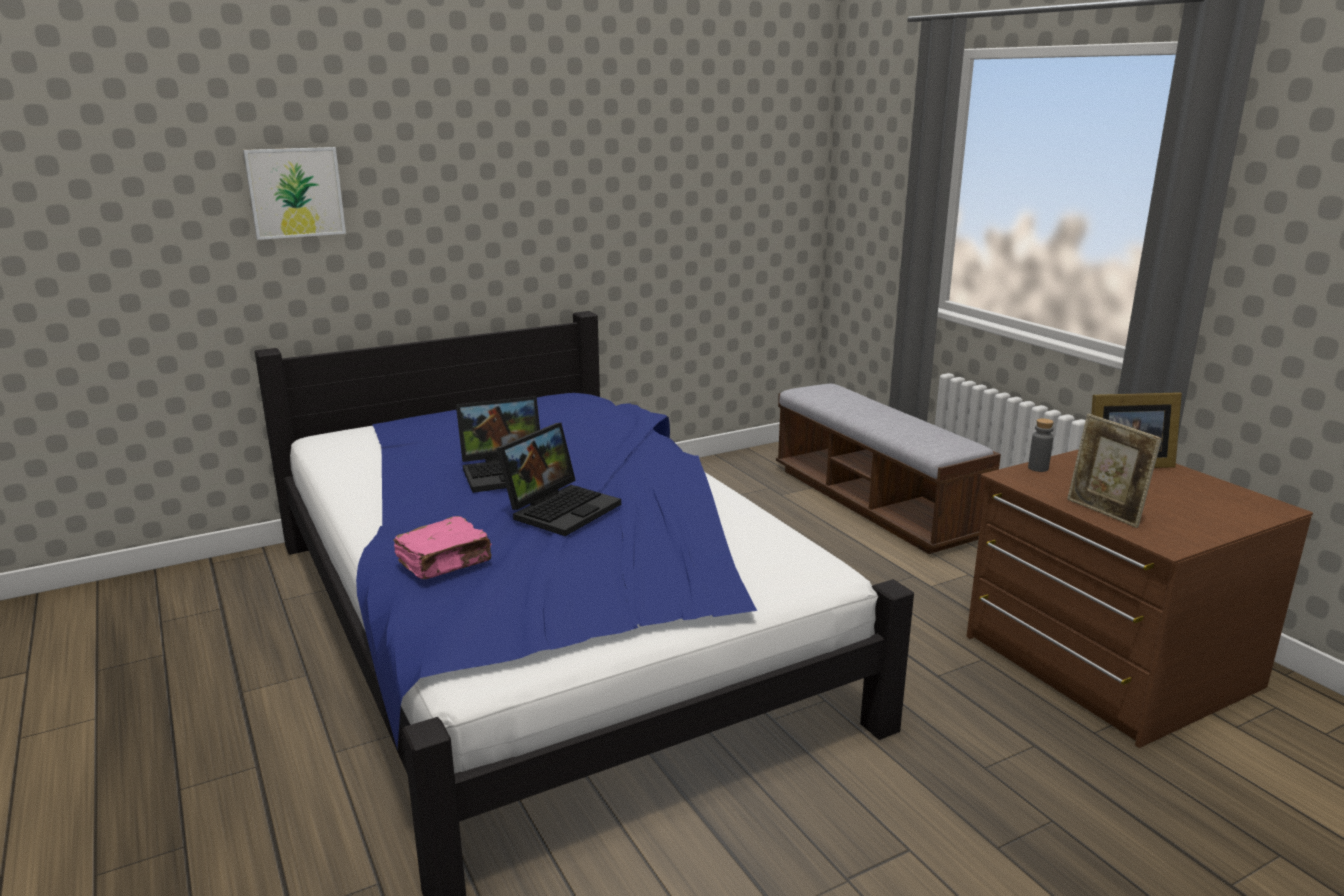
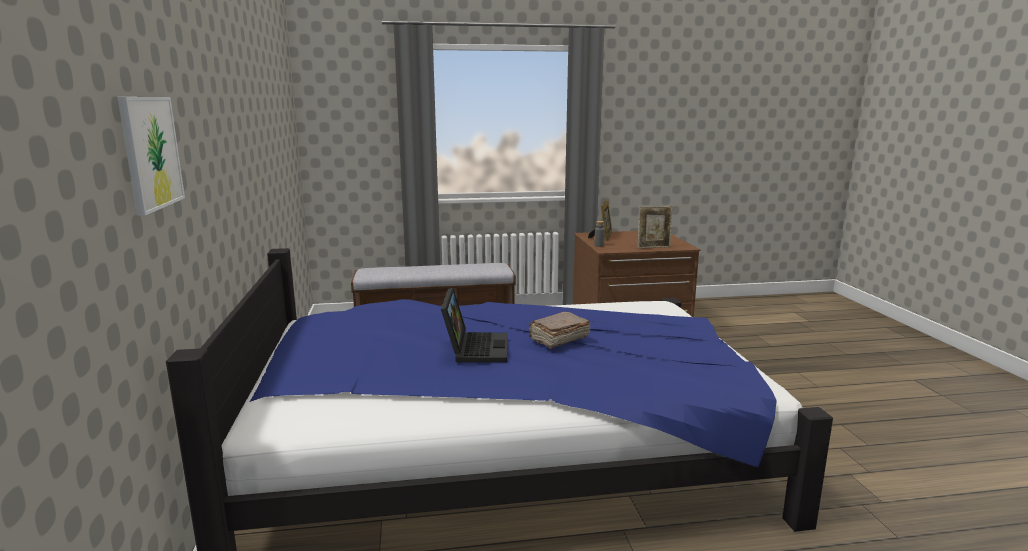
camera: 70 degrees left, 5 degrees down
pink book [394,516,492,579] -> none
laptop [496,423,621,536] -> brown book [529,312,590,349]

